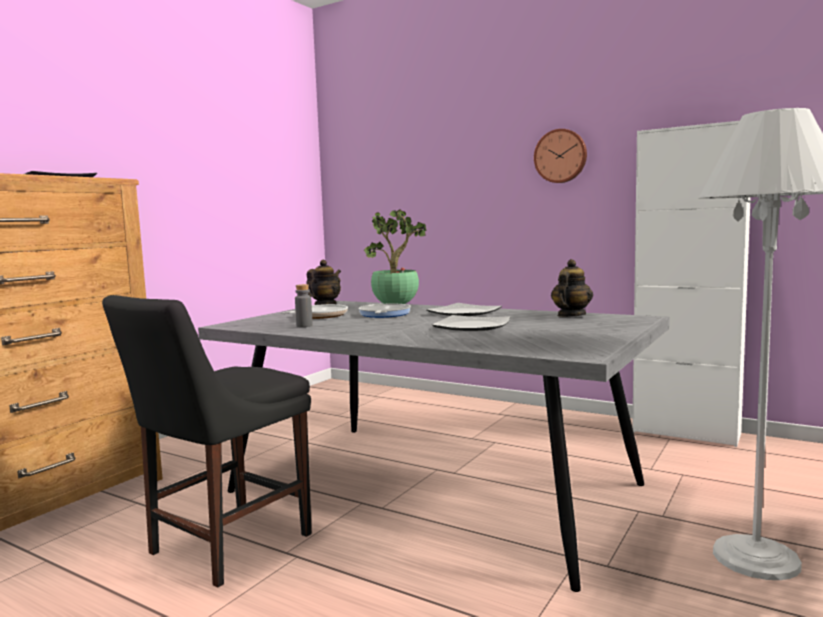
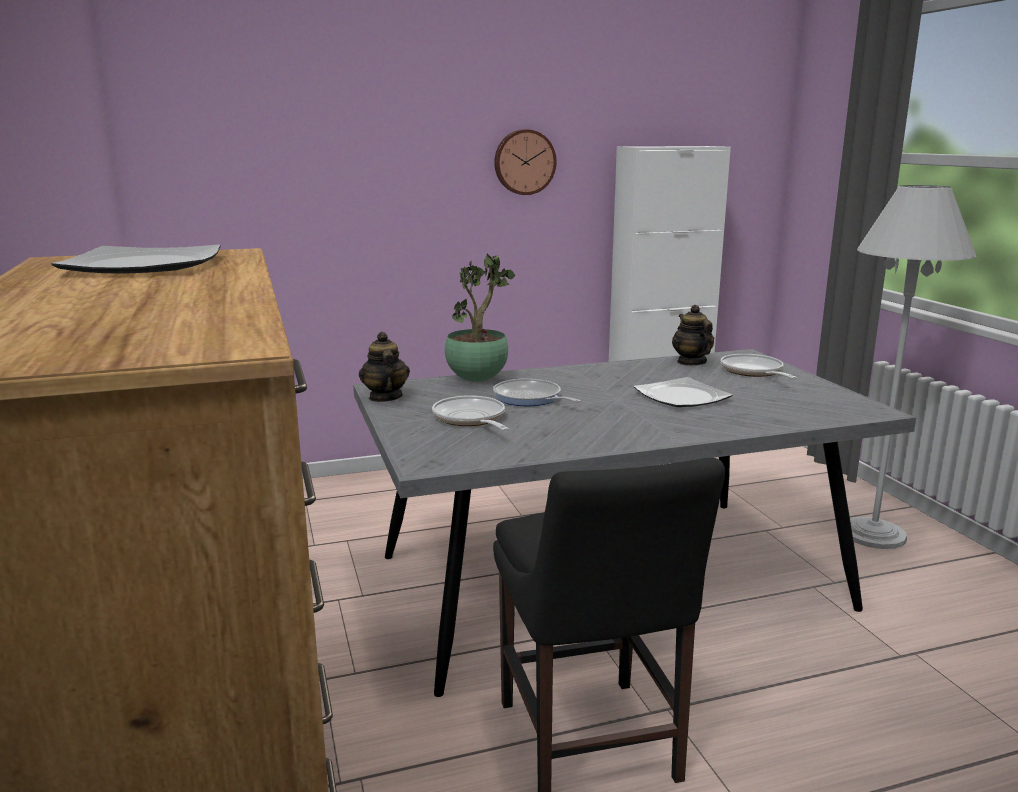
camera: 50 degrees left, 10 degrees up
grey bottle [295,284,313,327] -> none
plate [426,303,502,316] -> none
none -> frying pan [720,354,797,379]

